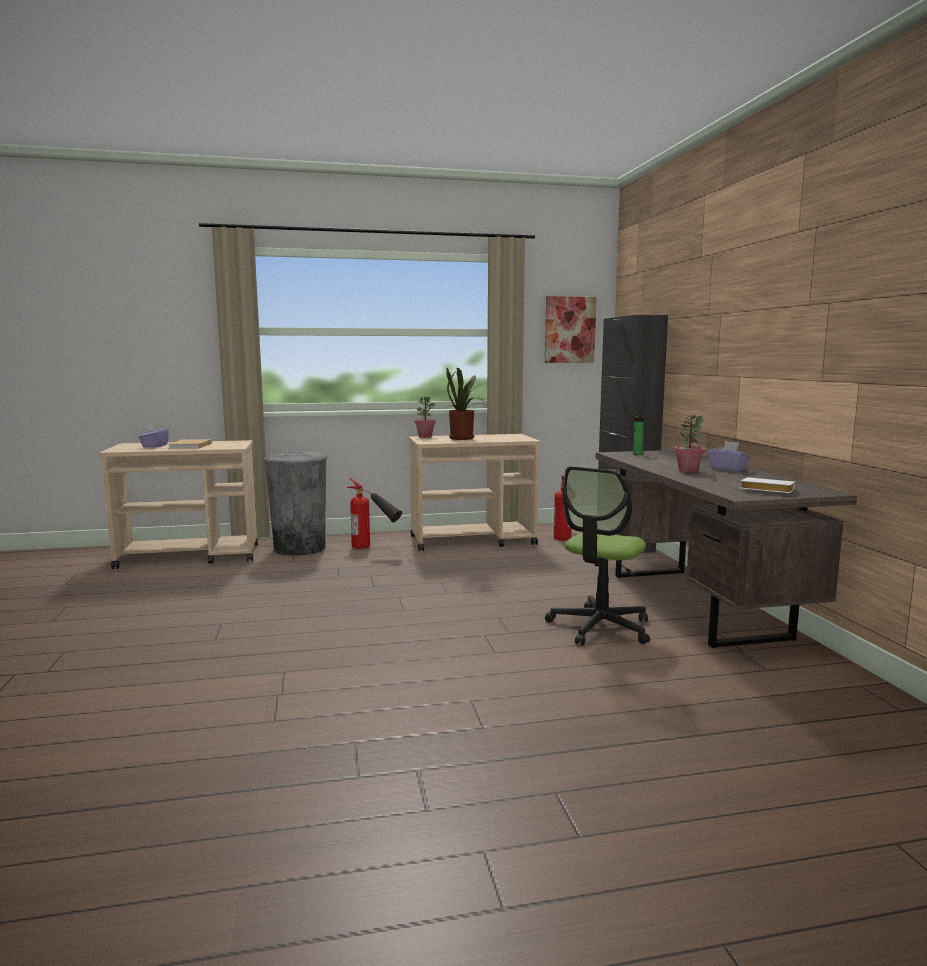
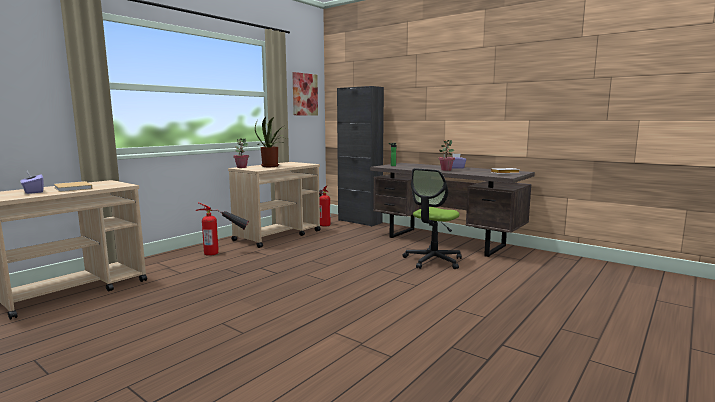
camera: 40 degrees left, 0 degrees up
grey trash can [264,452,327,556] -> none
office chair [545,466,650,645] -> office chair turned 45 degrees clockwise [403,168,462,269]

